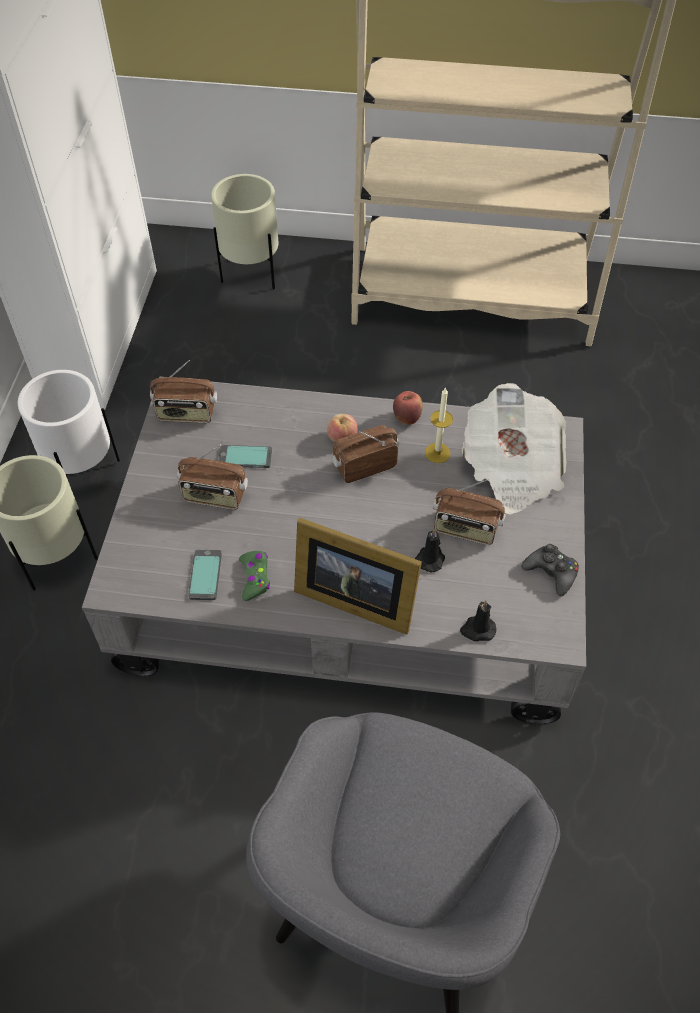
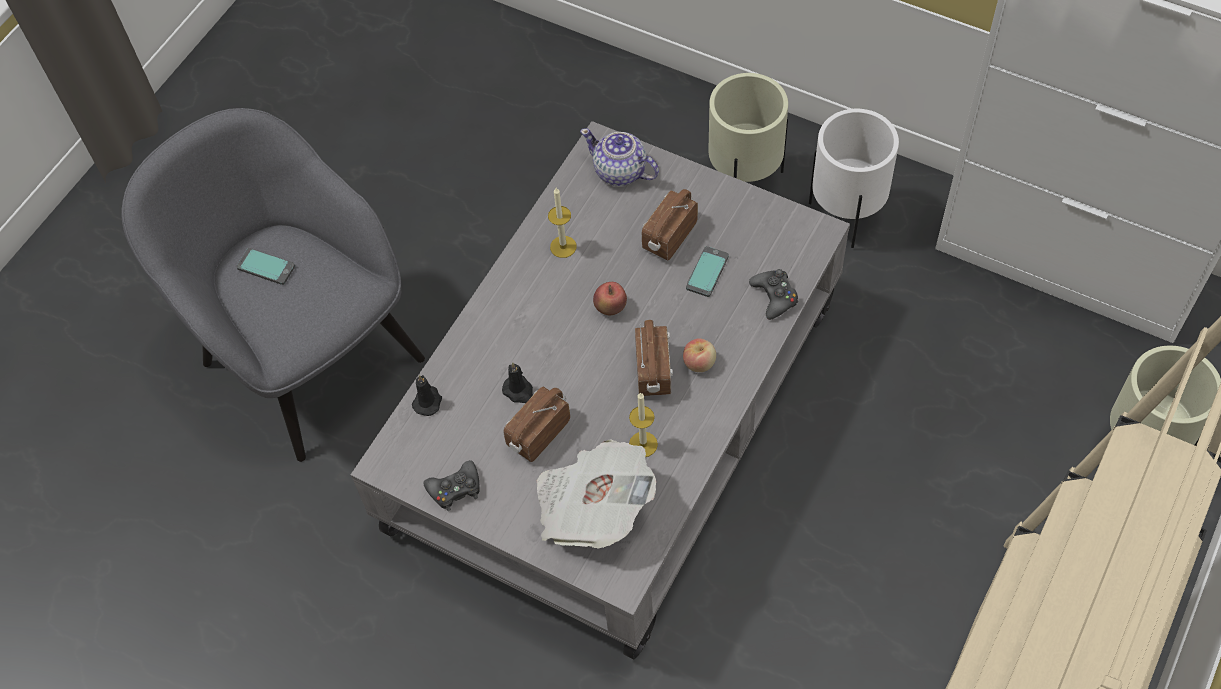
camera: 115 degrees right, 5 degrees up
radio [150,360,217,423] -> none
phone [189,550,222,600] -> phone moved to [236,248,295,285]
green game controller [239,551,270,601] -> candle [548,188,577,258]
picture frame [294,517,422,635] -> none
apple [393,391,423,425] -> apple moved to [593,282,627,315]
none -> teapot [580,128,659,186]
none -> black game controller [749,269,798,320]

